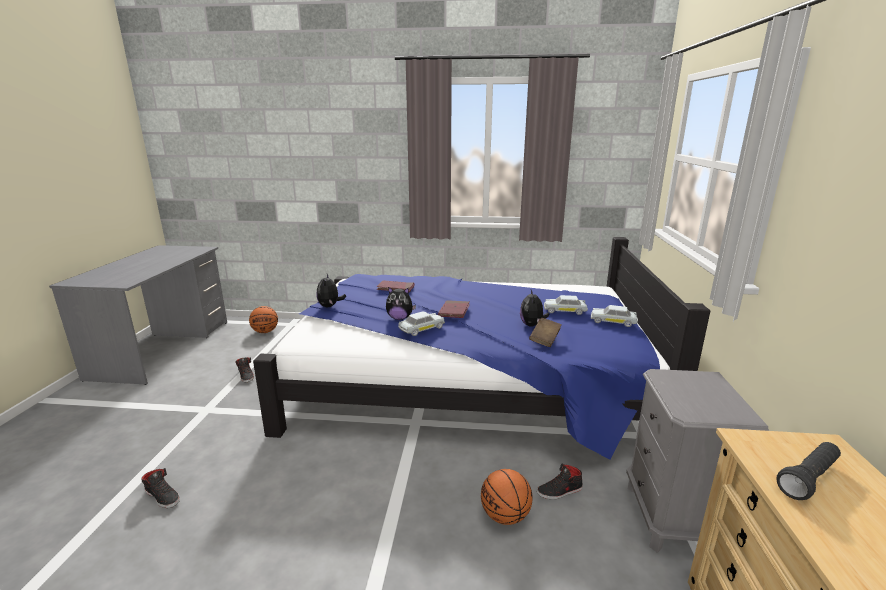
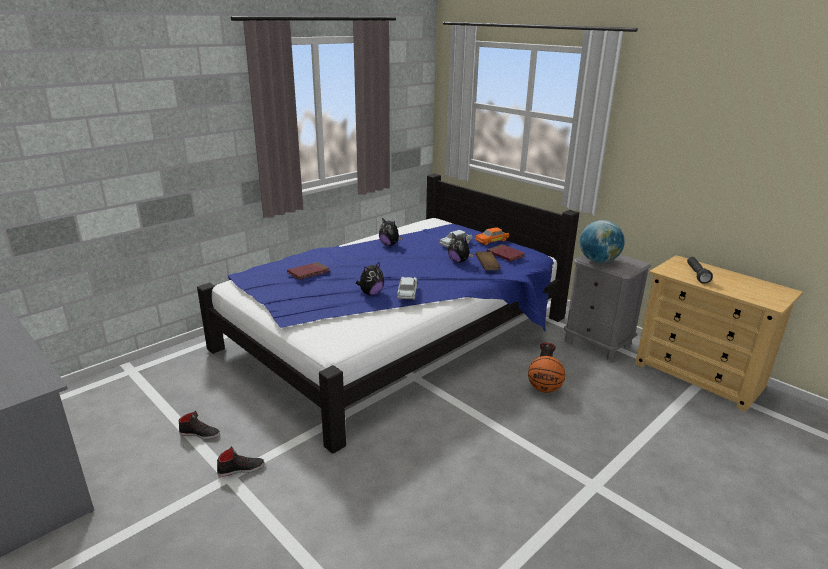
camera: 50 degrees left, 5 degrees up
black shoe [141,468,180,508] -> black shoe moved to [217,446,265,477]
basketball [249,306,278,333] -> none
plush toy [316,274,346,307] -> plush toy moved to [379,218,403,246]
red book [438,300,470,318] -> red book moved to [487,244,525,261]
white toy car [591,305,638,327] -> orange toy car [475,227,509,245]
none -> globe [580,220,625,263]

